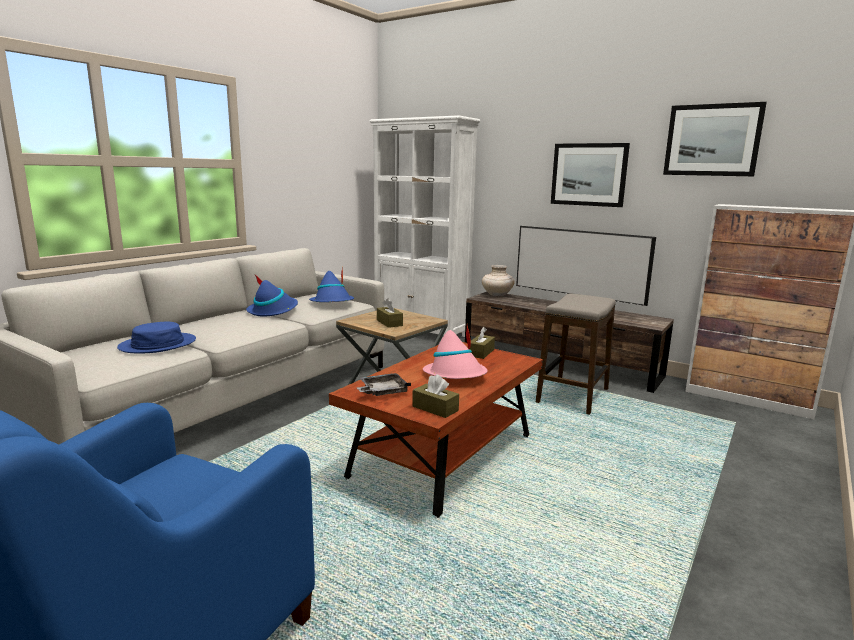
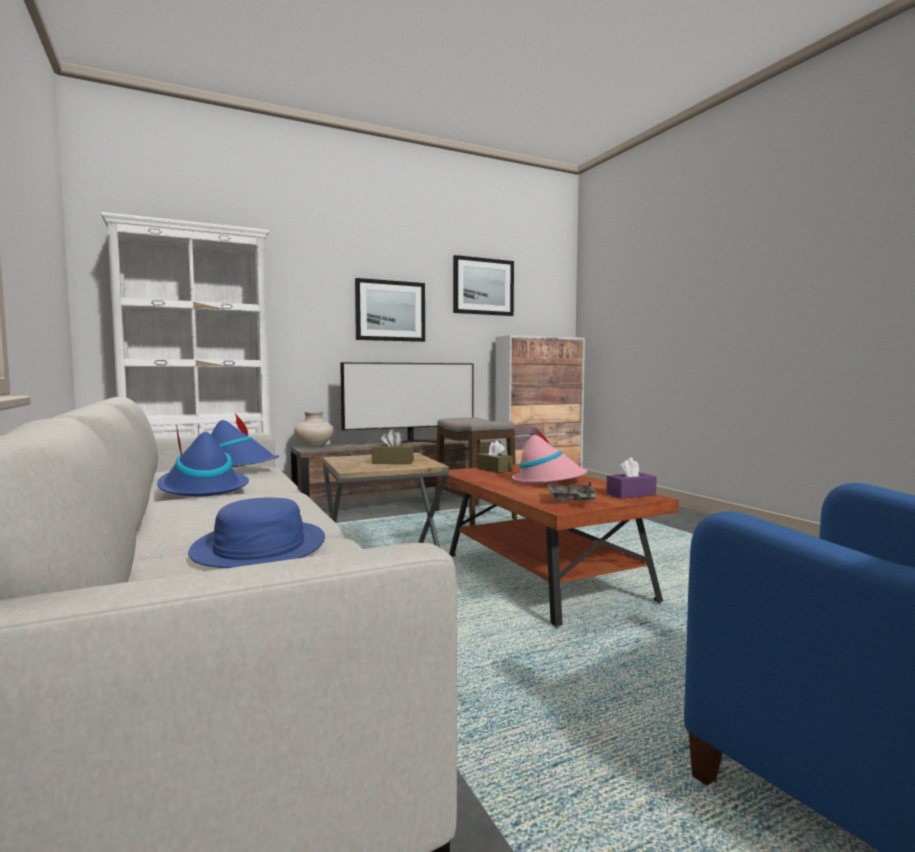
camera: 60 degrees left, 10 degrees down
brown tissue box [412,374,459,418] -> purple tissue box [606,457,657,499]

